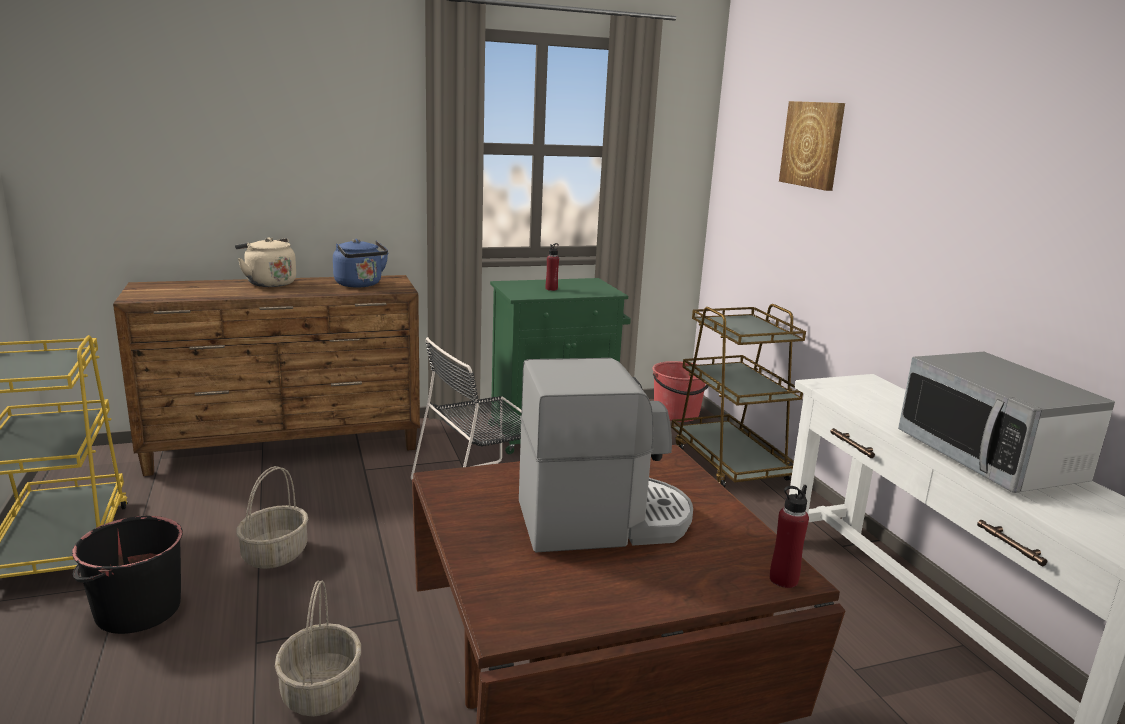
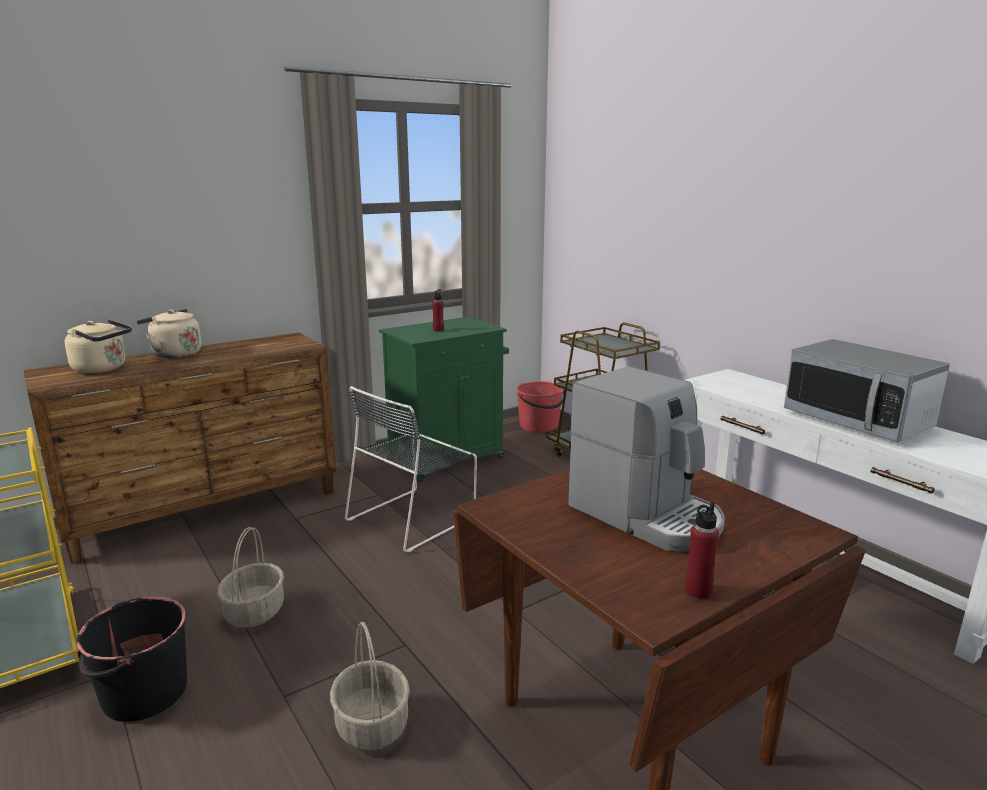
camera: 15 degrees left, 0 degrees up
blue kettle [333,239,388,288] -> none
coffee machine [519,358,693,552] -> coffee machine turned 75 degrees clockwise [568,366,725,552]
red bottle [770,485,809,588] -> red bottle moved to [685,501,719,599]
picture [779,101,845,191] -> none
none -> beige kettle [65,319,132,373]

